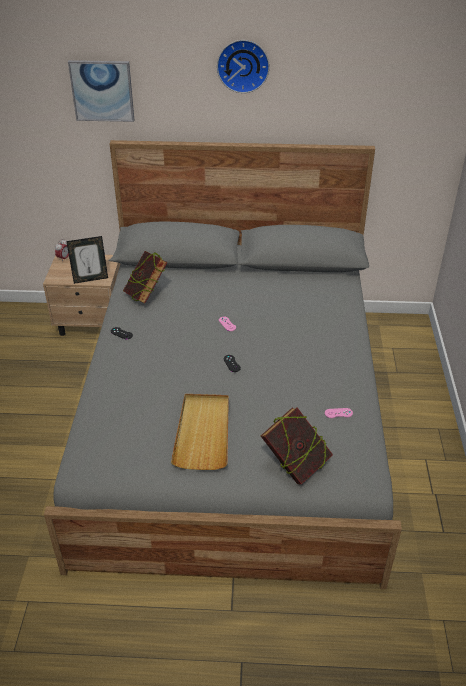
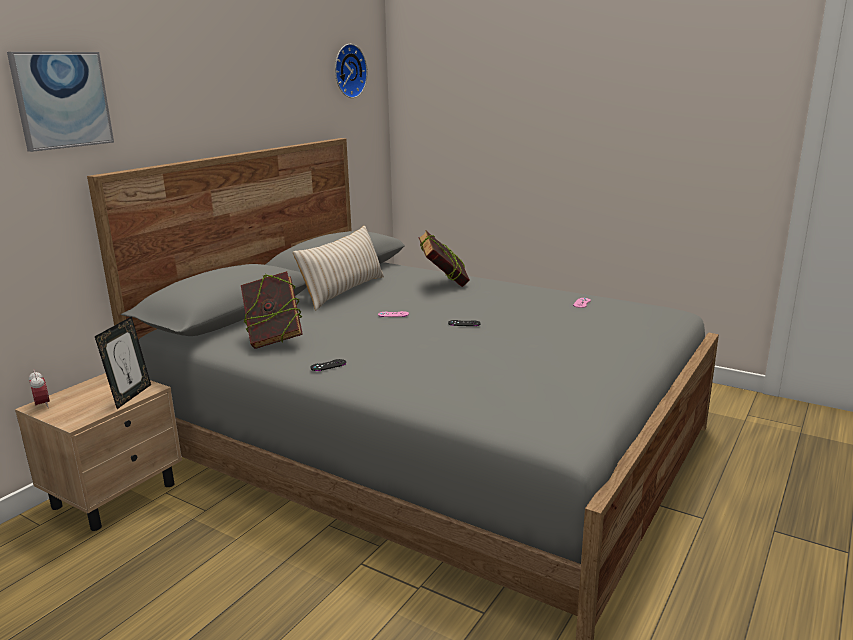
camera: 60 degrees left, 20 degrees down
beige tray [171,394,229,470] -> none
wall clock [217,40,270,93] -> wall clock moved to [335,44,368,98]
book [261,407,333,484] -> book moved to [418,231,470,287]
none -> beige pillow [293,226,384,311]

